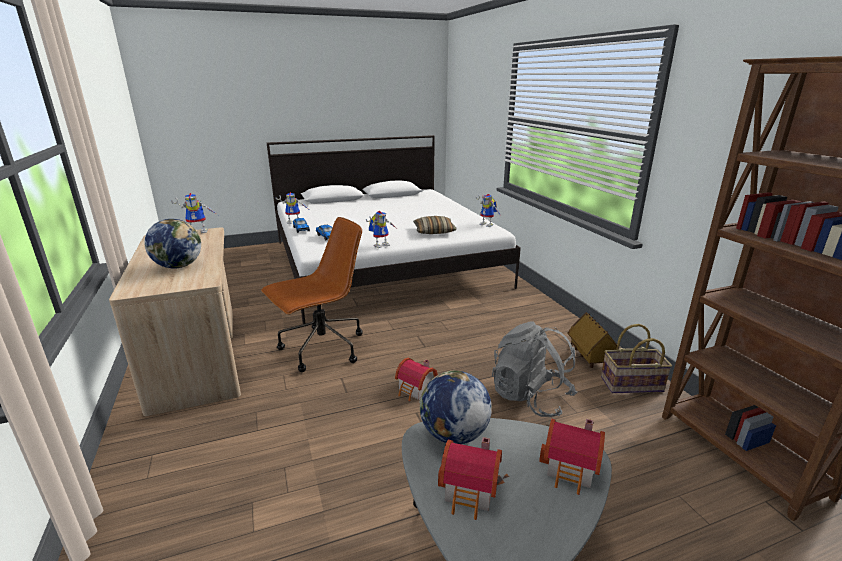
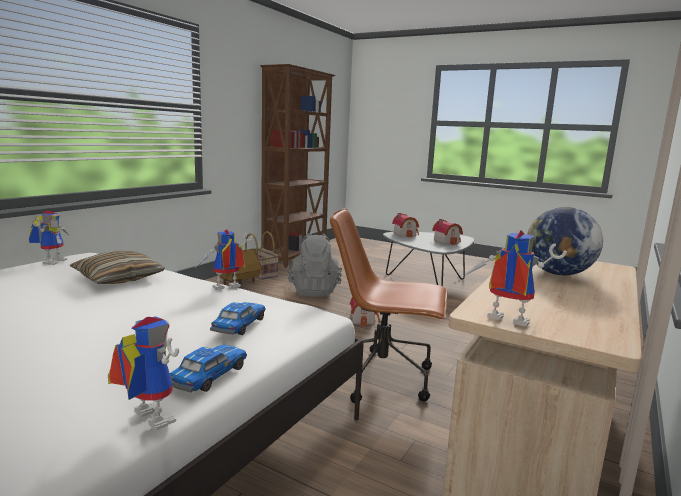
camera: 130 degrees left, 10 degrees down
toy robot [366,211,396,248] -> toy robot turned 45 degrees counterclockwise [196,229,253,290]
globe [419,371,492,444] -> none

